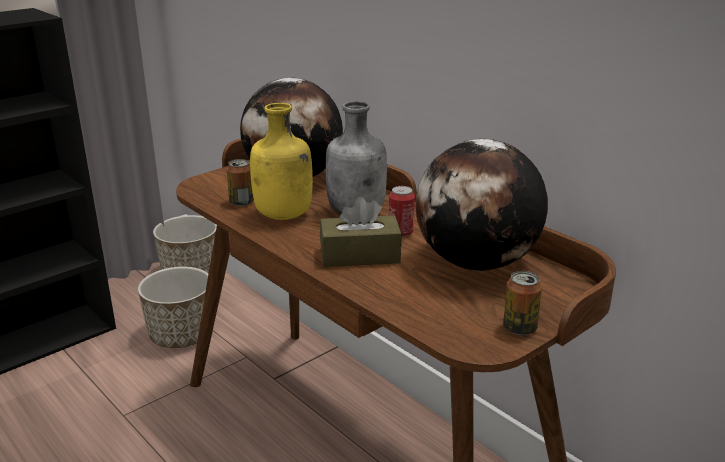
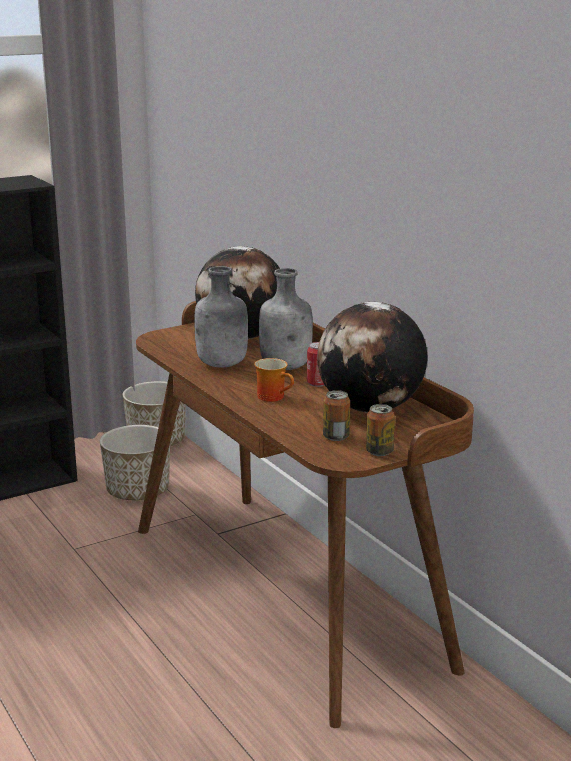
camera: 10 degrees right, 5 degrees down
can [227,159,254,206] -> can moved to [323,390,350,441]
yellow bottle [250,103,313,220] -> grey bottle [194,266,248,368]
brown tissue box [320,197,402,267] -> mug [254,358,294,402]

